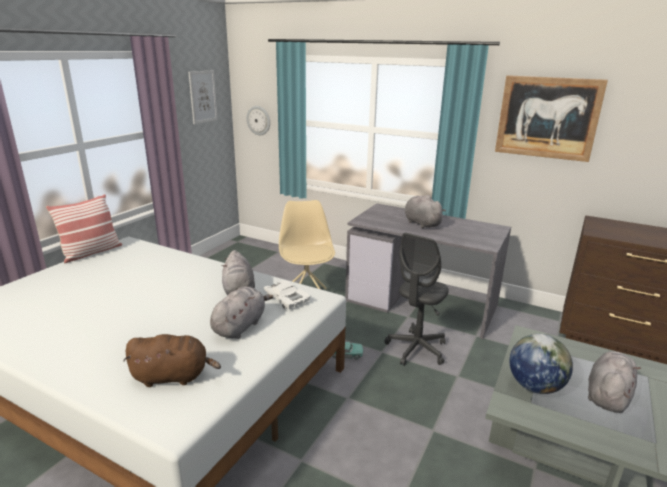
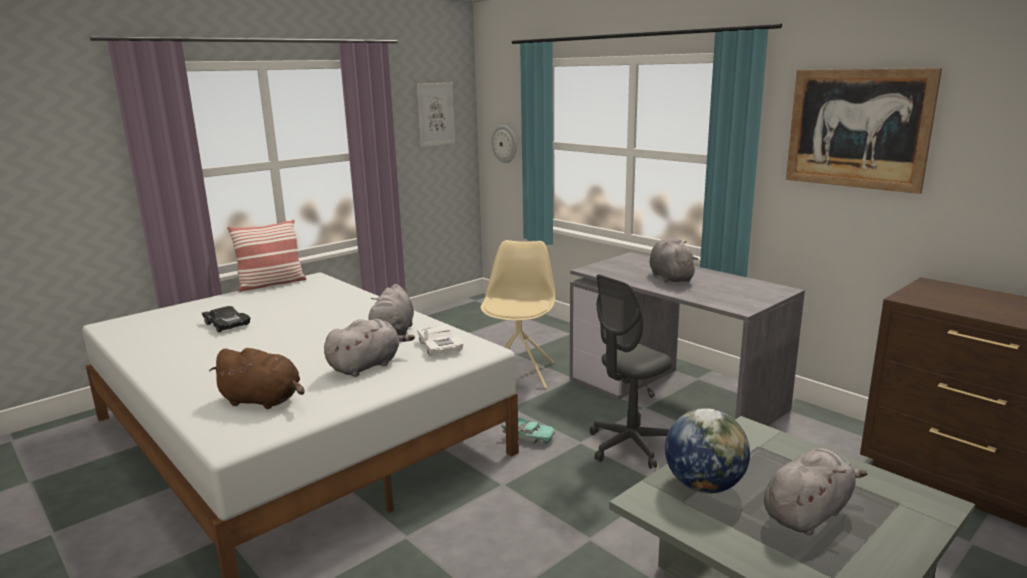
camera: 20 degrees right, 5 degrees down
none -> black toy car [202,306,250,333]

